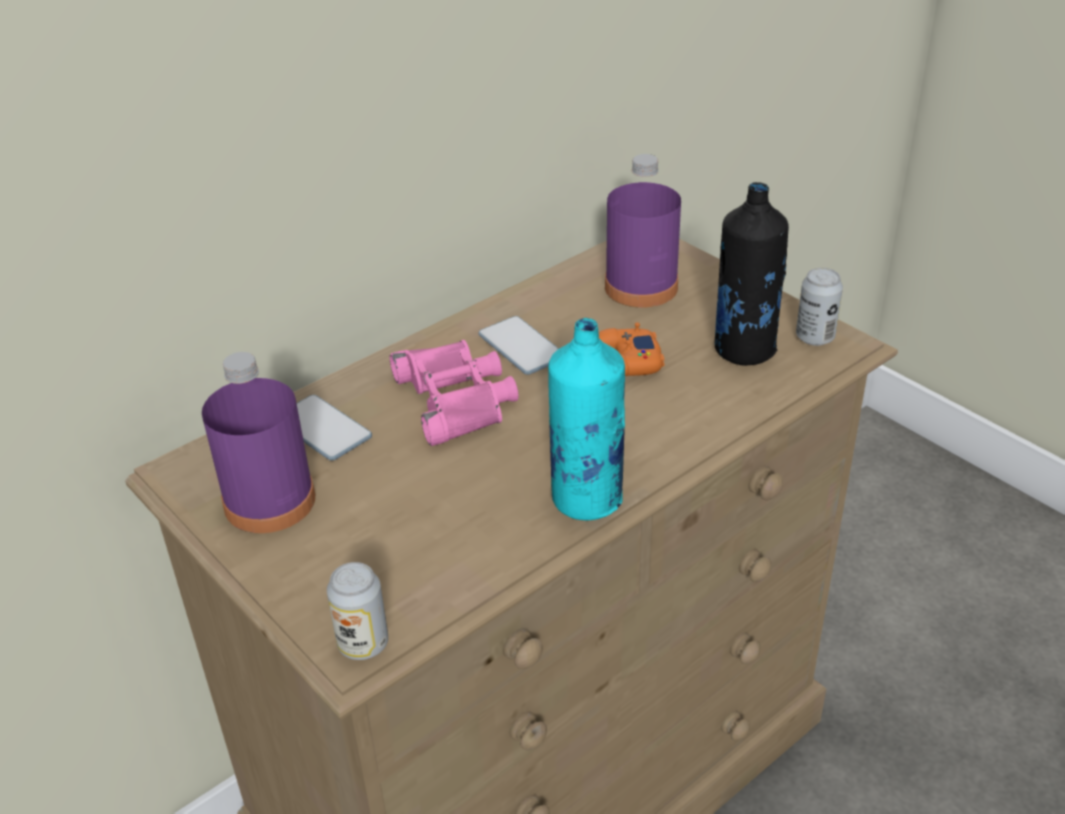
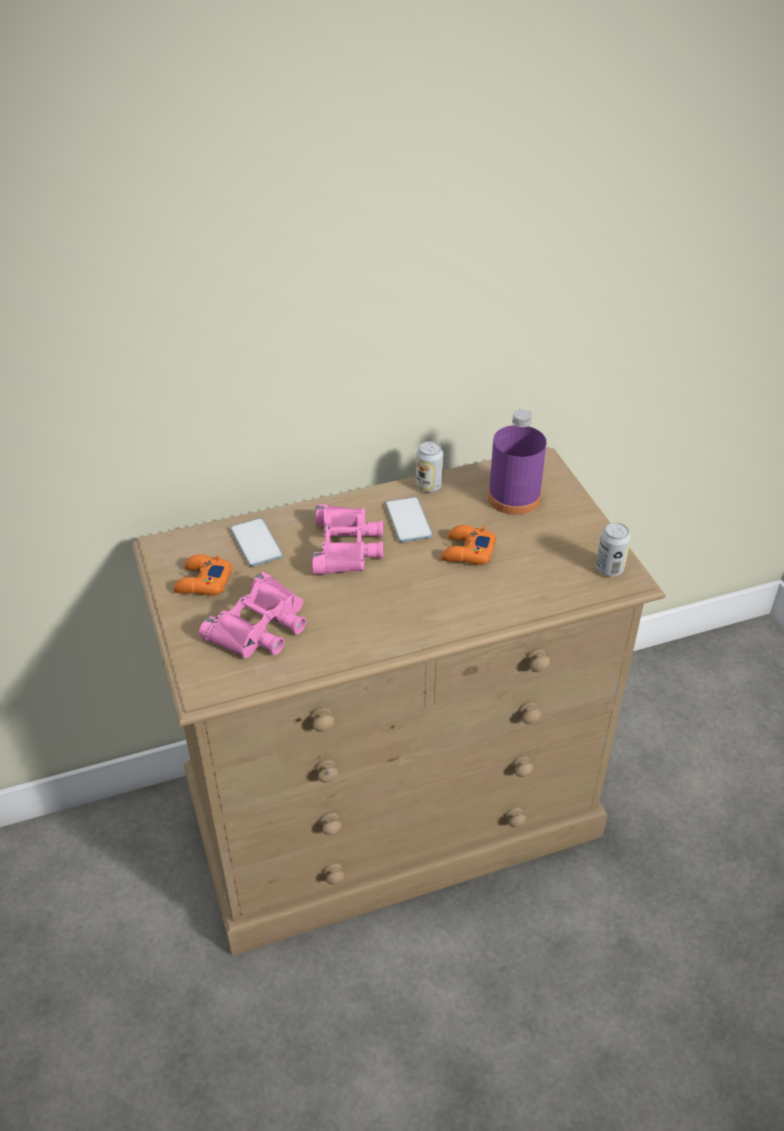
camera: 20 degrees right, 5 degrees up
purple bottle [202,352,315,533] -> orange game controller [174,554,233,595]
can [327,562,388,660] -> can moved to [416,441,443,492]
turquoise bottle [548,318,625,520] -> none
black bottle [714,182,789,366] -> none
none -> pink binoculars [199,572,306,658]

